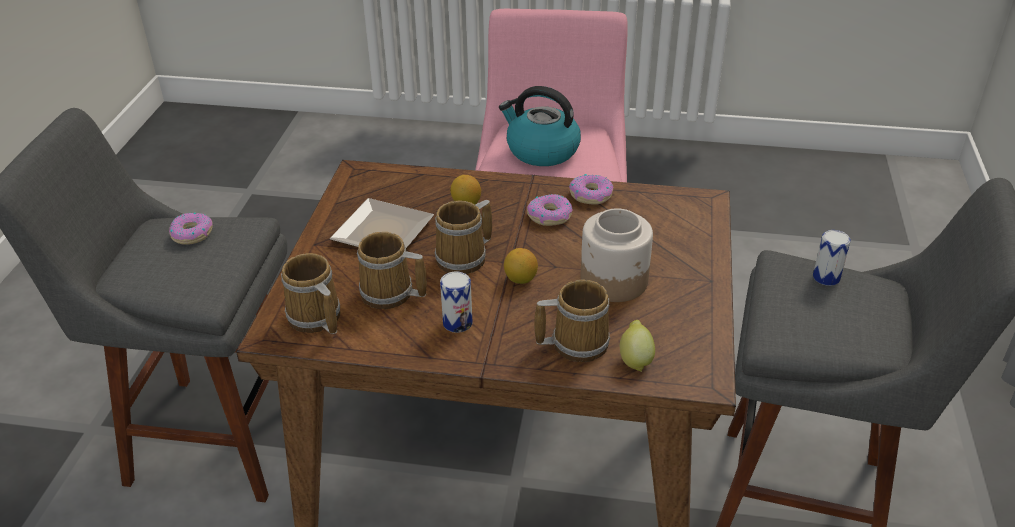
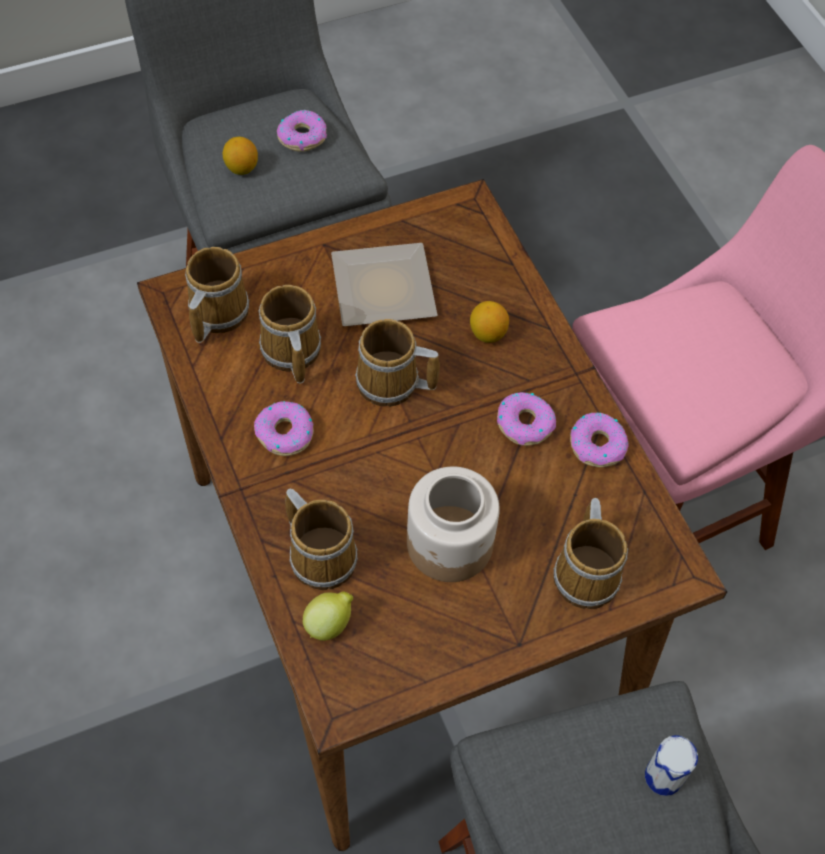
camera: 55 degrees right, 20 degrees up
can [440,271,473,333] -> donut [254,401,314,456]
kettle [499,86,581,166] -> none
lemon [504,248,538,284] -> lemon moved to [223,137,258,175]
none -> mug [553,498,628,609]

